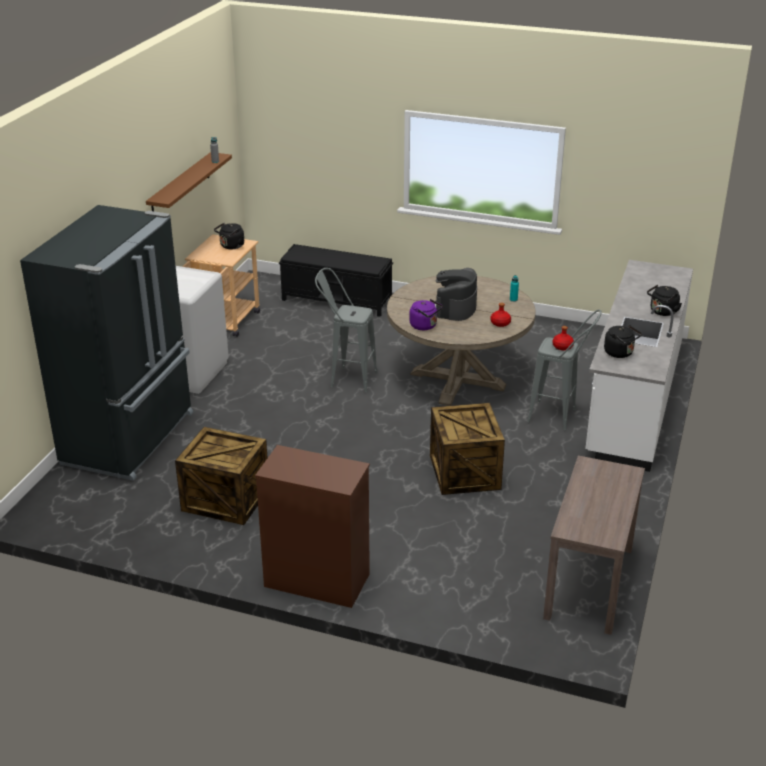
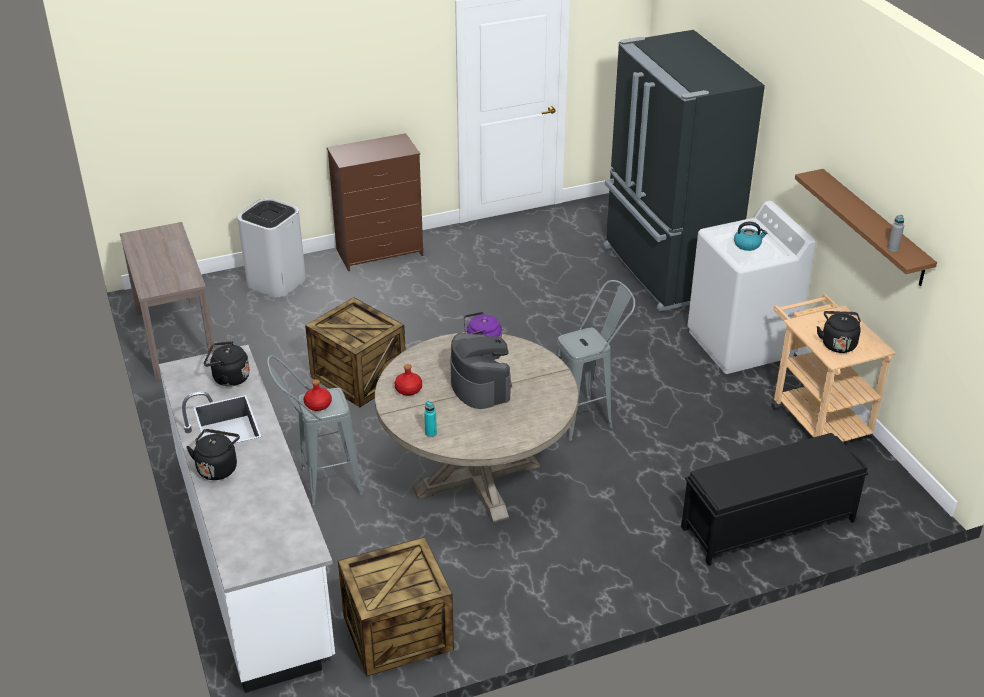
camera: 140 degrees right, 5 degrees up
crate [175,427,267,525] -> crate moved to [338,537,454,677]
none -> white trash can [238,198,306,298]
none -> kettle [734,221,767,251]

